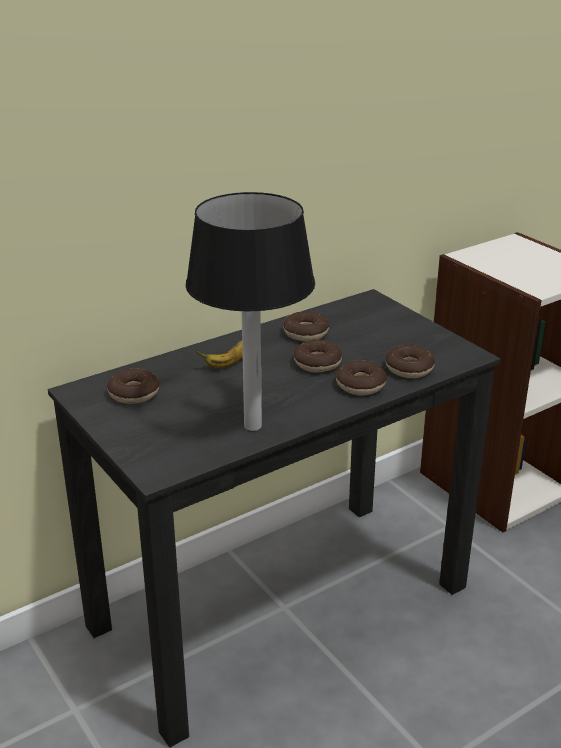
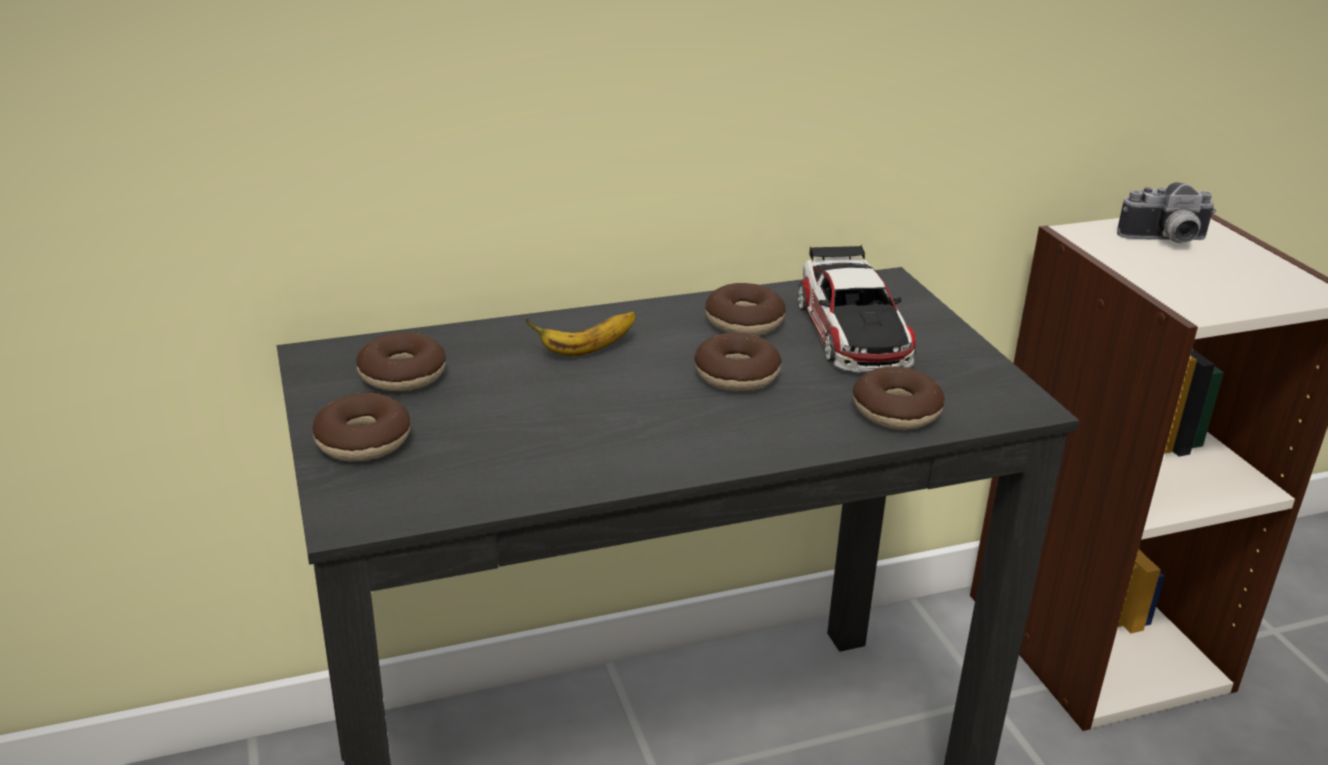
camera: 15 degrees right, 0 degrees up
table lamp [186,192,315,431] -> none
donut [336,360,387,395] -> donut moved to [312,393,410,461]
none -> toy car [798,245,916,373]
none -> camera [1117,182,1216,243]

